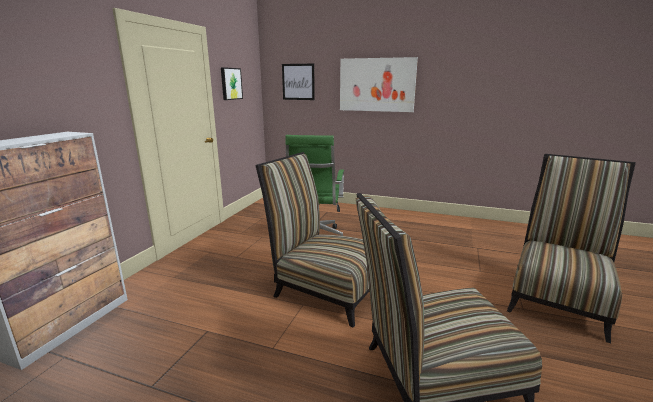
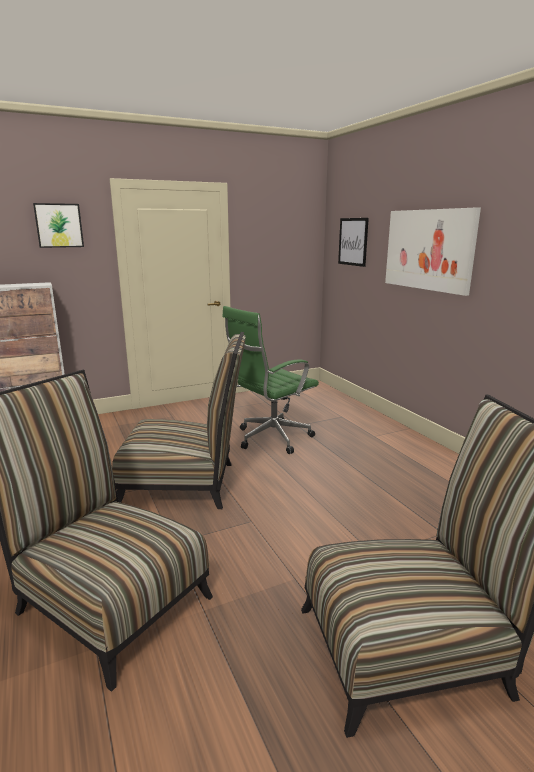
camera: 45 degrees right, 0 degrees up
picture [221,67,243,100] -> picture moved to [33,203,84,248]
chair [255,152,369,328] -> chair turned 105 degrees clockwise [112,332,246,509]

